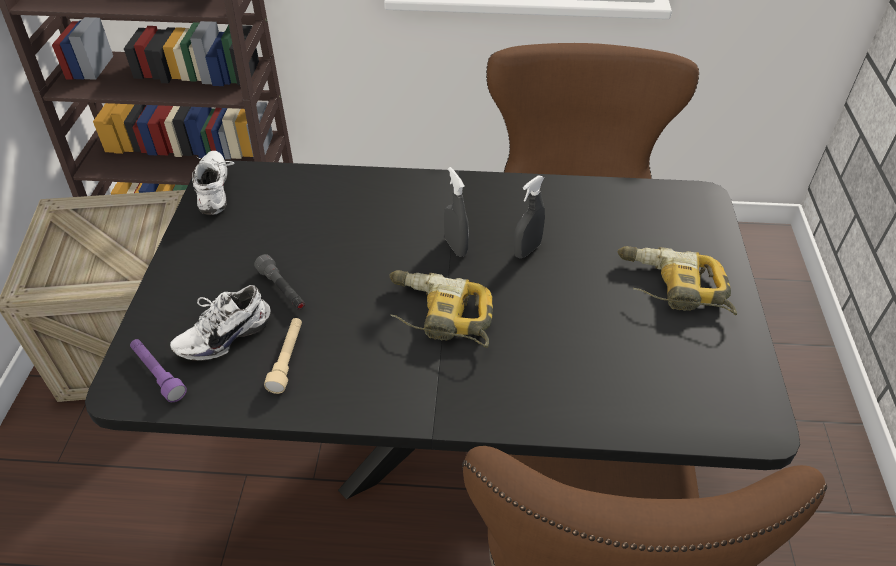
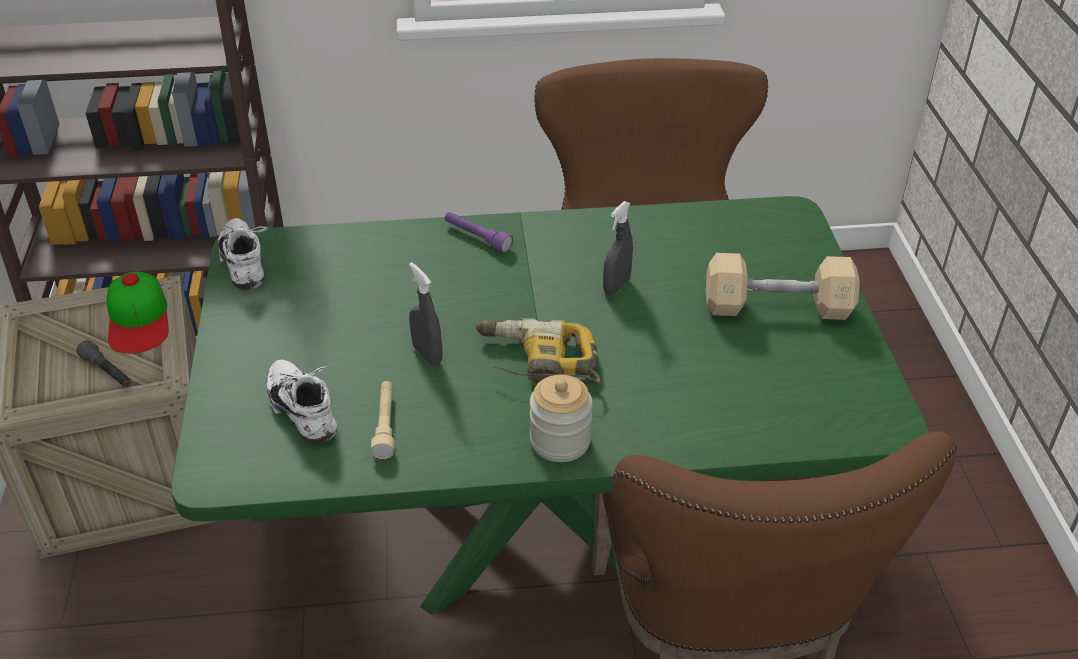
camera: 10 degrees left, 5 degrees down
black dining table [85,160,800,499] -> green dining table [172,196,929,615]
purple flashlight [130,339,187,402] -> purple flashlight moved to [445,212,513,253]
white shoe [170,285,271,361] -> white shoe turned 105 degrees clockwise [266,359,337,444]
grey flashlight [254,254,305,310] -> grey flashlight moved to [76,340,132,387]
grey spray bottle [444,167,469,257] -> grey spray bottle moved to [409,262,443,366]
power drill [618,246,737,315] -> beige dumbbell [706,253,860,320]
none -> cap [107,271,169,354]
none -> jar [530,375,593,462]

